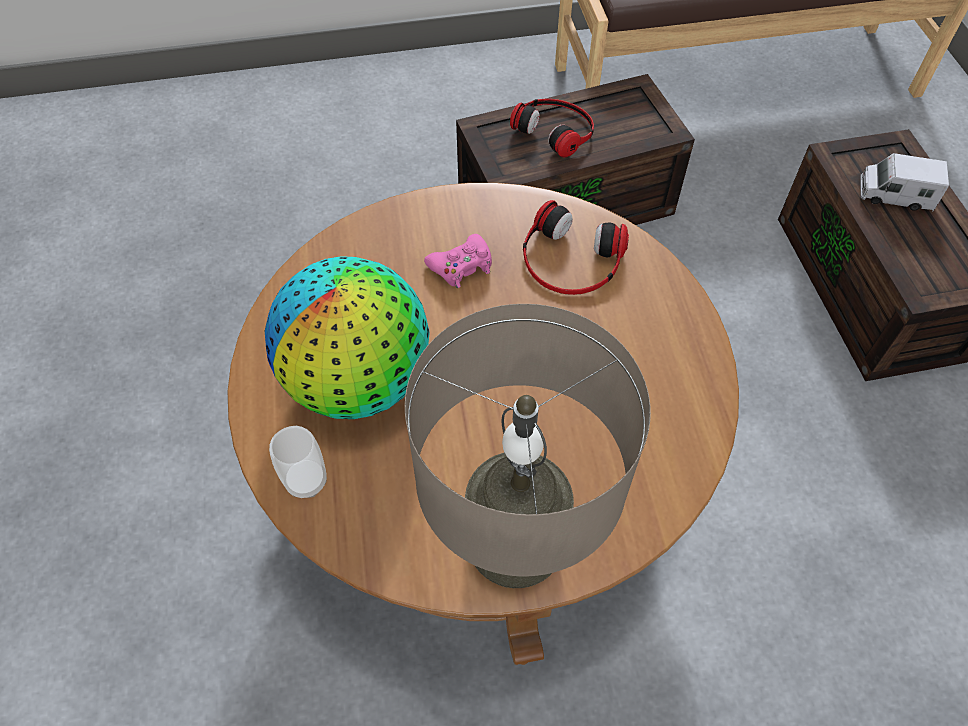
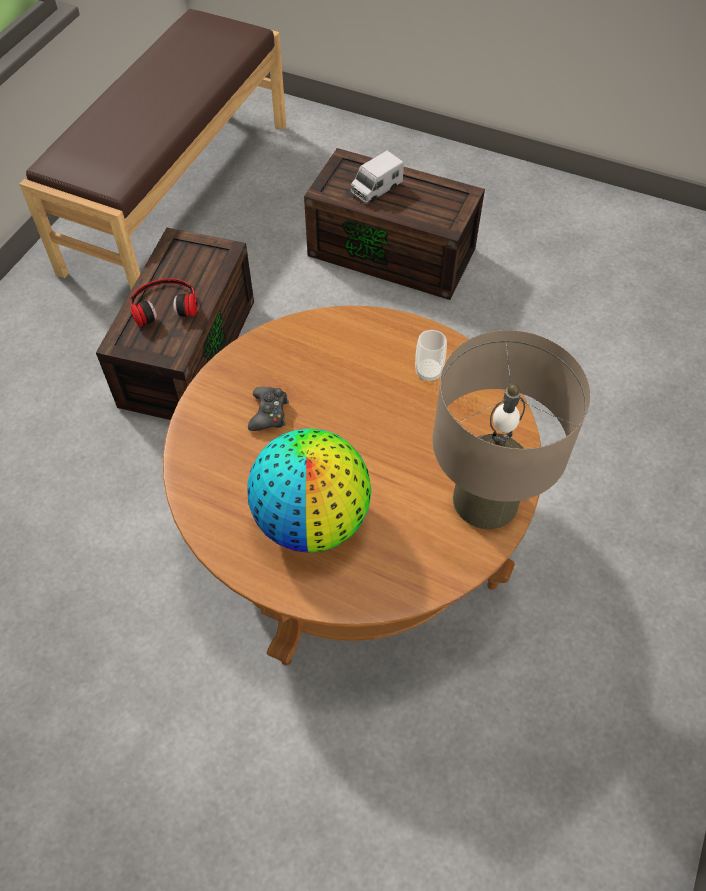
camera: 55 degrees left, 0 degrees up
cup [269,426,327,498] -> cup moved to [415,330,447,382]
pink game controller [424,234,492,288] -> black game controller [248,387,289,431]
headphones [523,200,629,295] -> none

